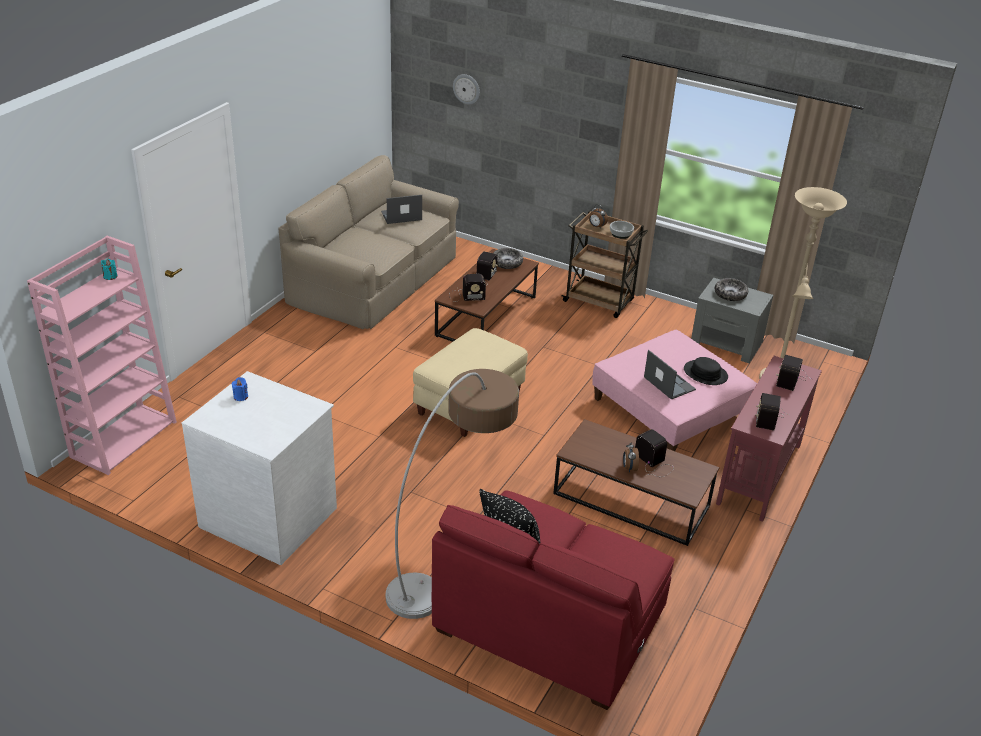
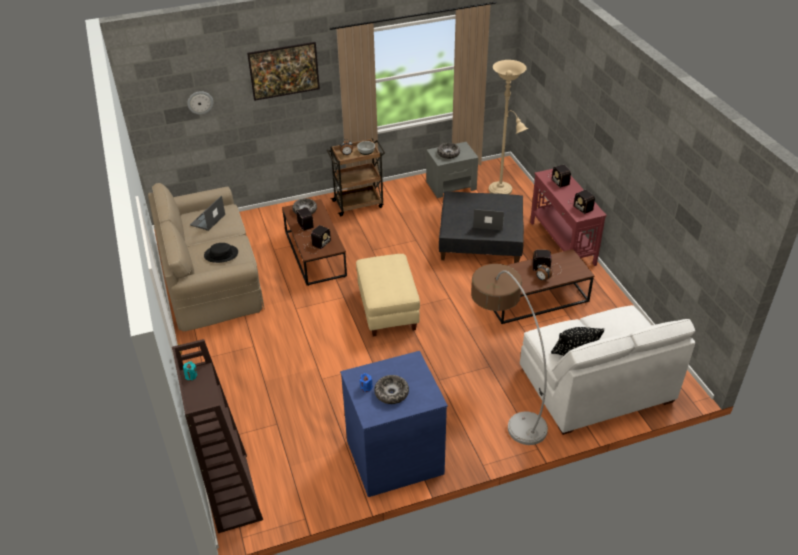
camera: 45 degrees left, 5 degrees up
pink bookcase [27,236,177,475] -> brown bookcase [172,339,263,533]
white dresser [182,371,337,565] -> blue dresser [340,351,448,497]
red sofa [432,490,674,710] -> white sofa [520,305,695,435]
pink ottoman [592,330,757,451] -> grey ottoman [439,191,524,263]
black hat [684,357,728,385] -> black hat moved to [204,243,238,263]
none -> picture [247,42,320,101]
none -> bowl [374,375,409,404]

